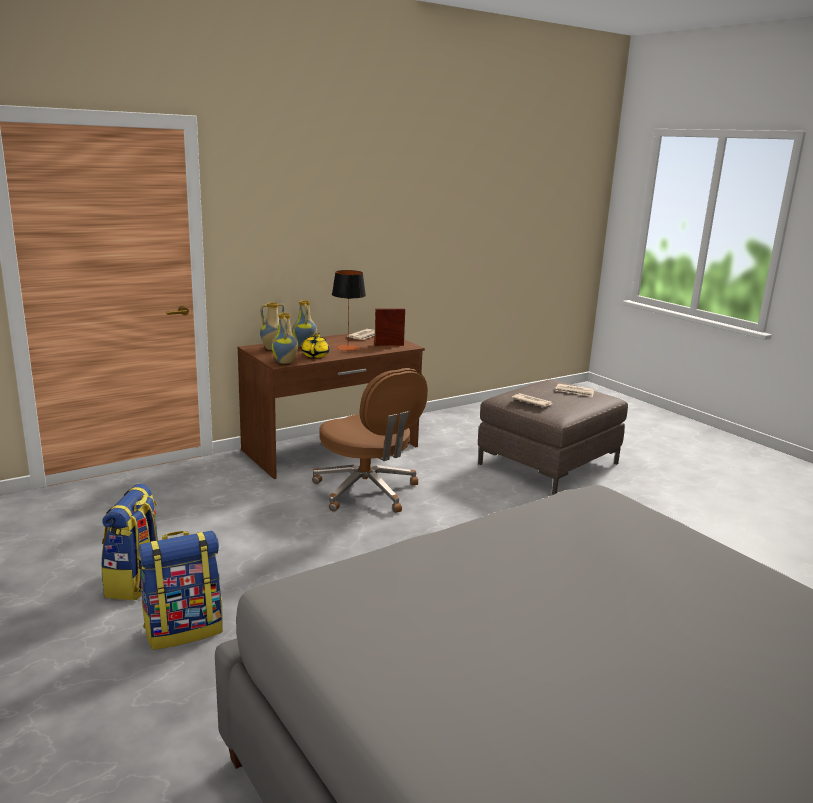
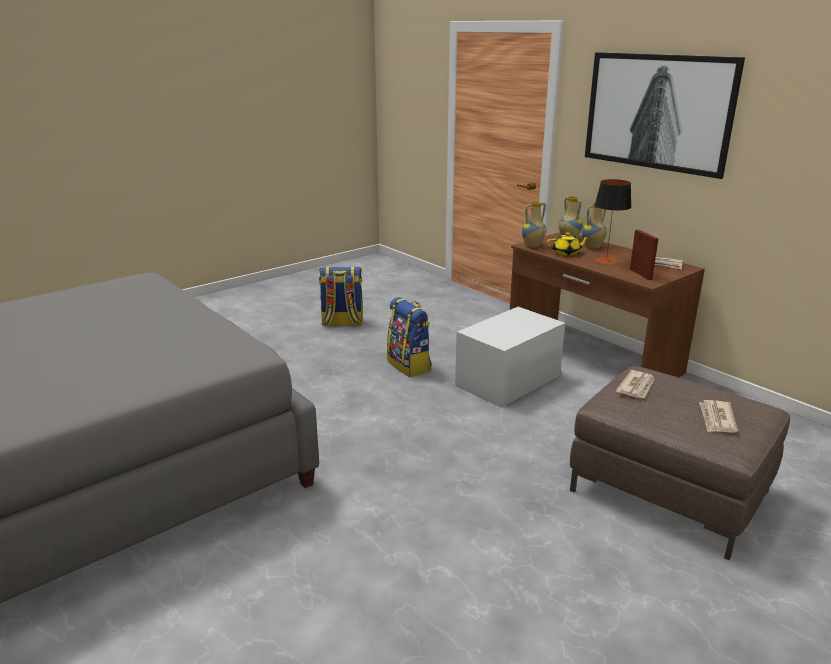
camera: 85 degrees right, 5 degrees up
backpack [138,530,223,650] -> backpack moved to [387,297,432,377]
brown office chair [312,368,428,513] -> white storage box [455,307,565,408]
none -> picture [585,52,745,179]

